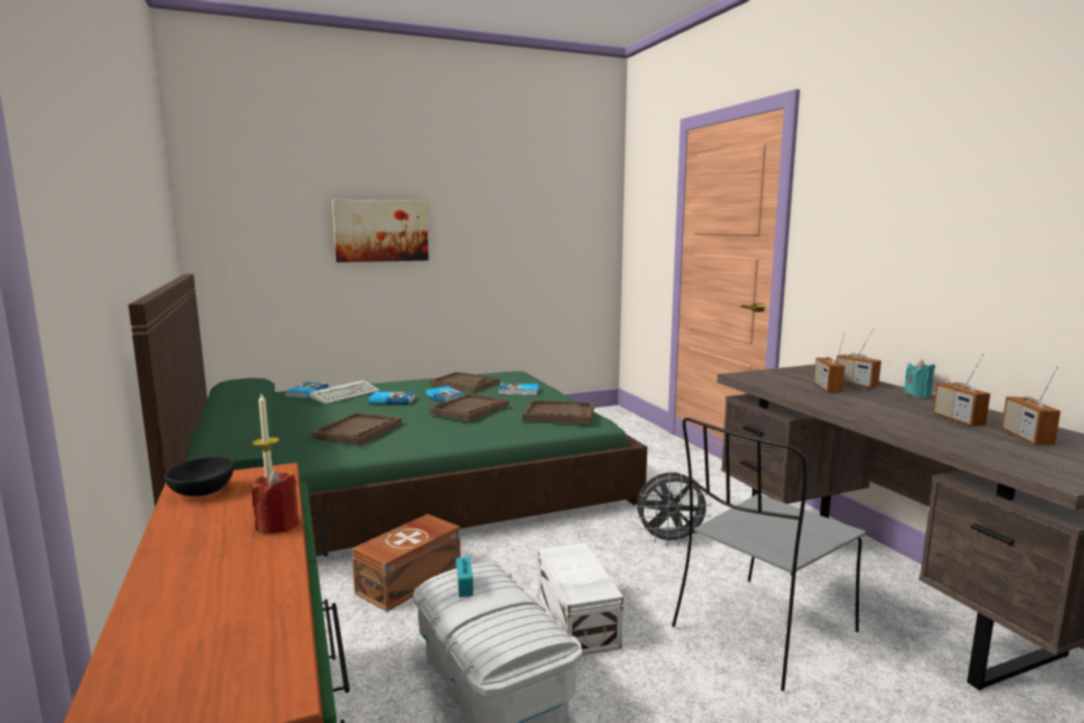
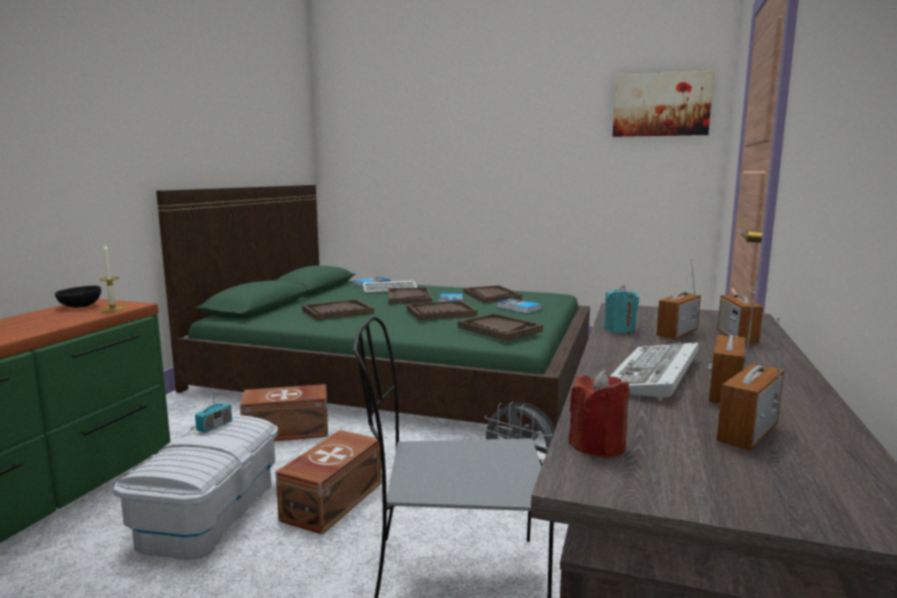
camera: 40 degrees right, 0 degrees up
red candle [252,470,299,534] -> red candle moved to [568,370,630,458]
picture [332,200,429,262] -> picture moved to [613,71,714,137]
book [369,392,415,404] -> brown tray [388,287,432,304]
white storage box [538,543,623,655] -> brown storage box [275,430,381,535]
turquoise candle [904,360,935,398] -> turquoise candle moved to [604,285,639,333]
none -> keyboard [610,342,699,401]

